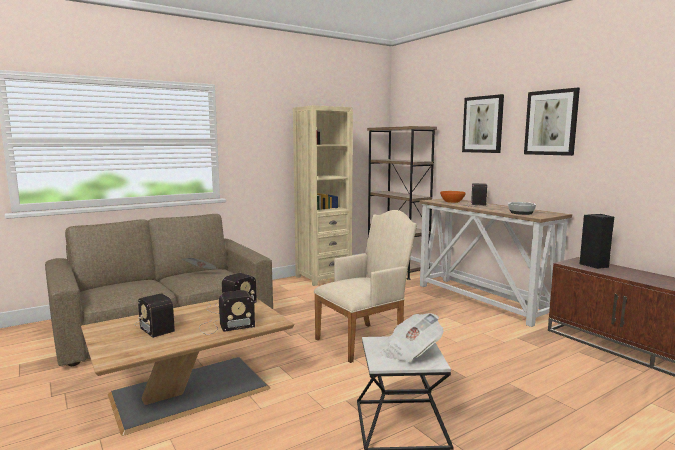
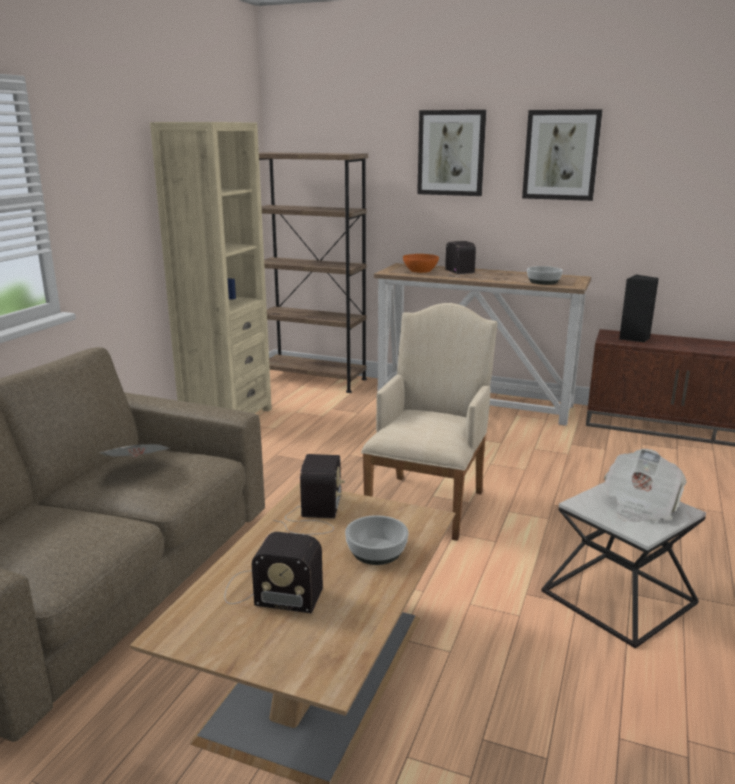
camera: 35 degrees left, 10 degrees up
radio [199,290,255,335] -> bowl [345,515,409,565]

